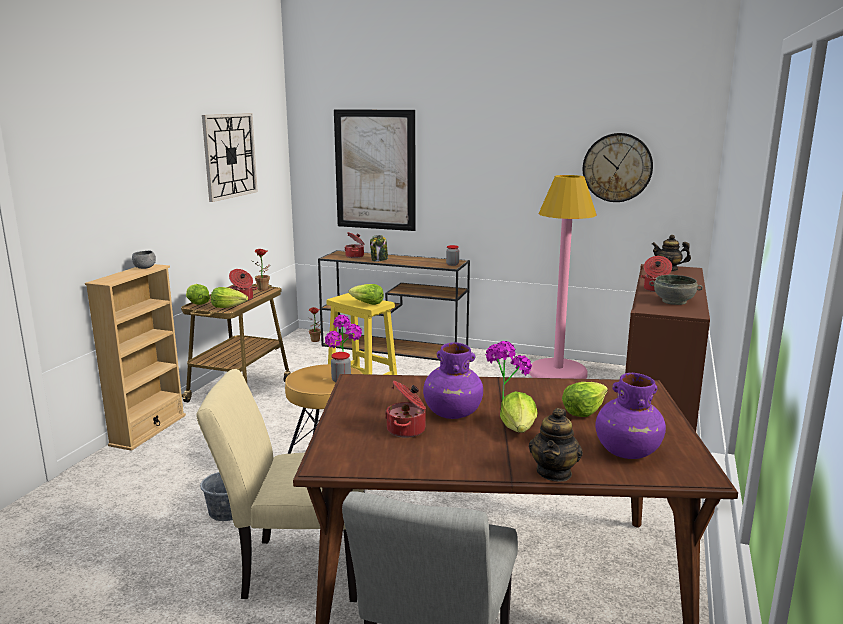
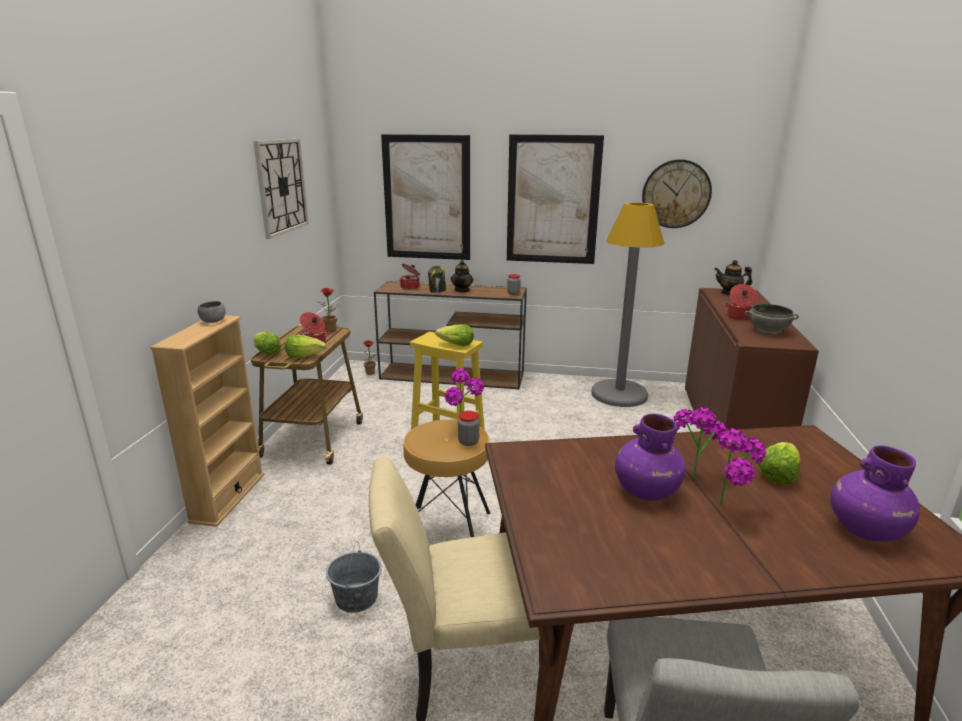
camera: 10 degrees left, 5 degrees up
cooking pot [385,381,426,438] -> none
lettuce [500,391,537,433] -> potted plant [718,428,767,505]
pink floor lamp [529,175,597,379] -> grey floor lamp [591,202,664,407]
teapot [529,408,583,482] -> teapot moved to [451,260,474,292]
none -> picture [507,134,604,264]

